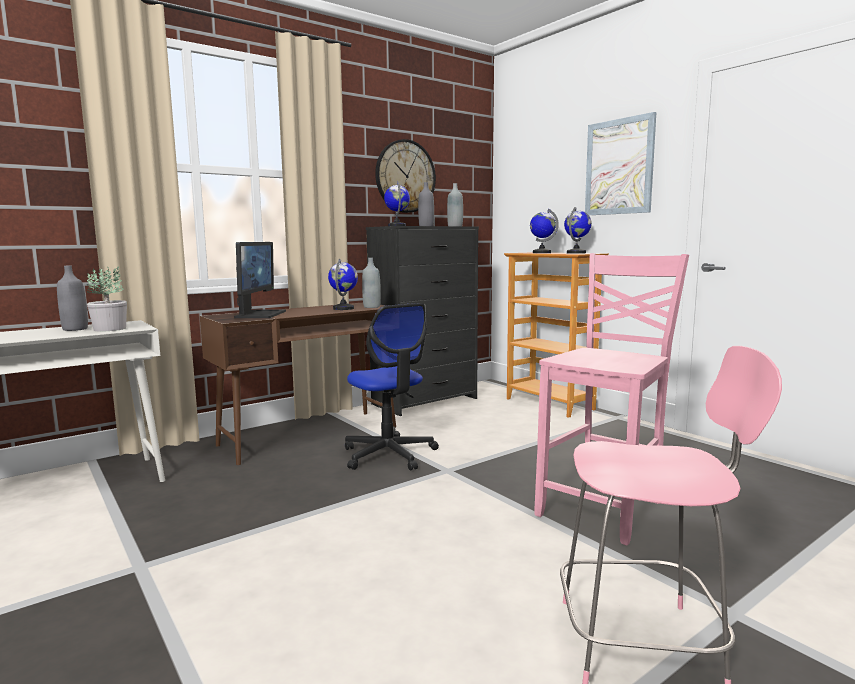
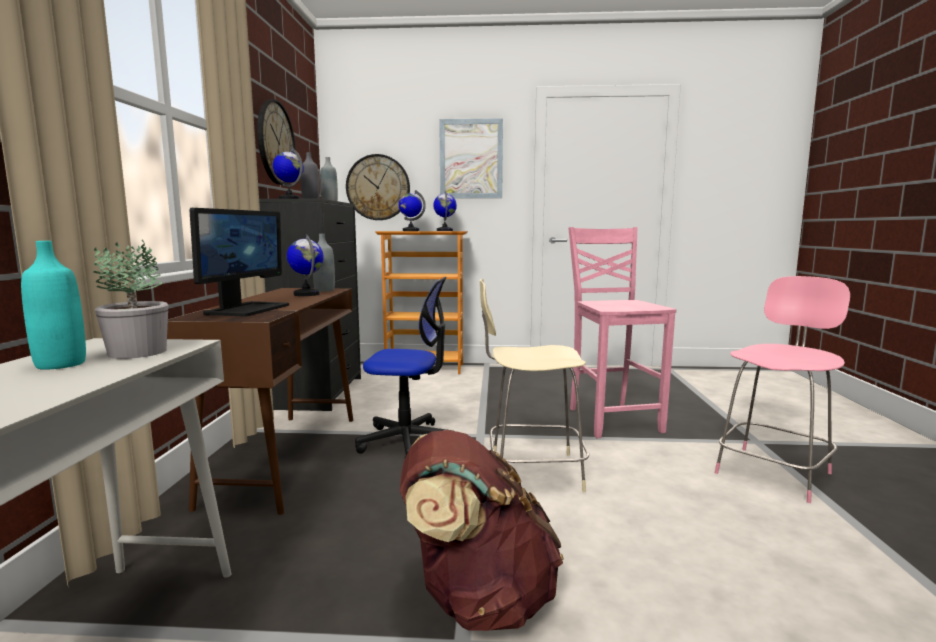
camera: 50 degrees left, 0 degrees up
grey bottle [57,265,88,331] -> turquoise bottle [21,241,86,370]
monitor [234,242,286,318] -> monitor turned 60 degrees clockwise [189,208,289,317]
none -> wall clock [346,154,410,220]
none -> brown backpack [400,430,564,631]
none -> beige chair [480,279,589,492]

